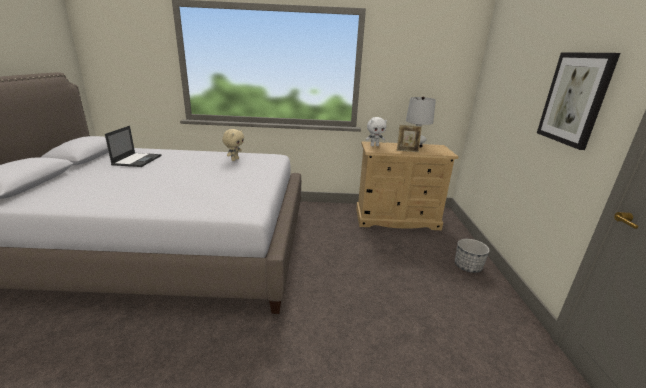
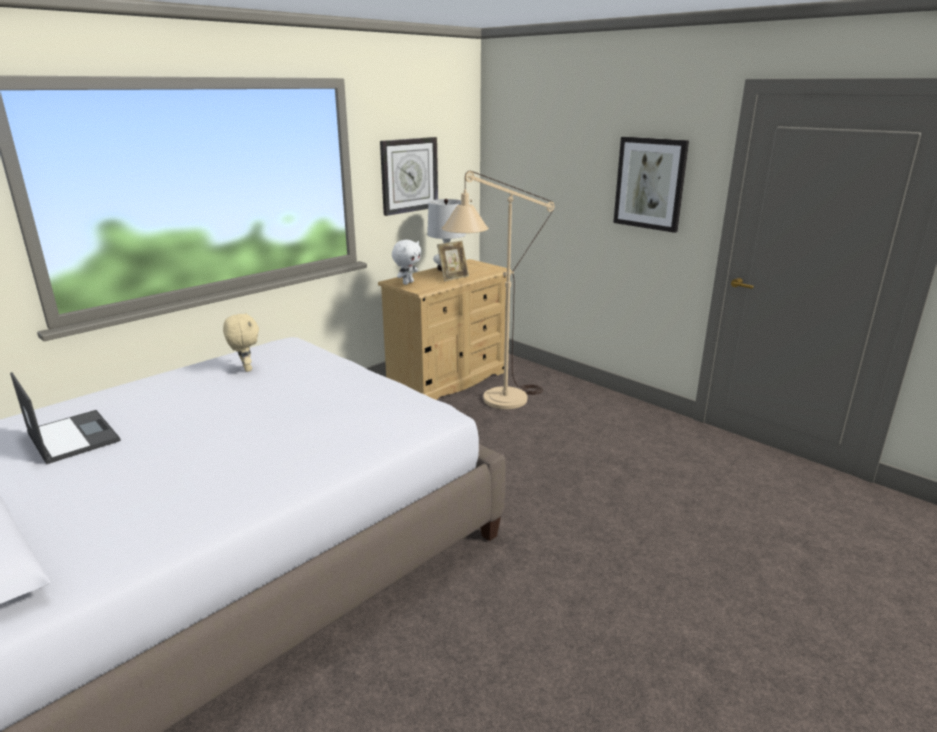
camera: 45 degrees left, 0 degrees up
planter [455,239,490,273] -> none
none -> wall clock [380,137,438,216]
none -> beige floor lamp [442,171,555,409]

